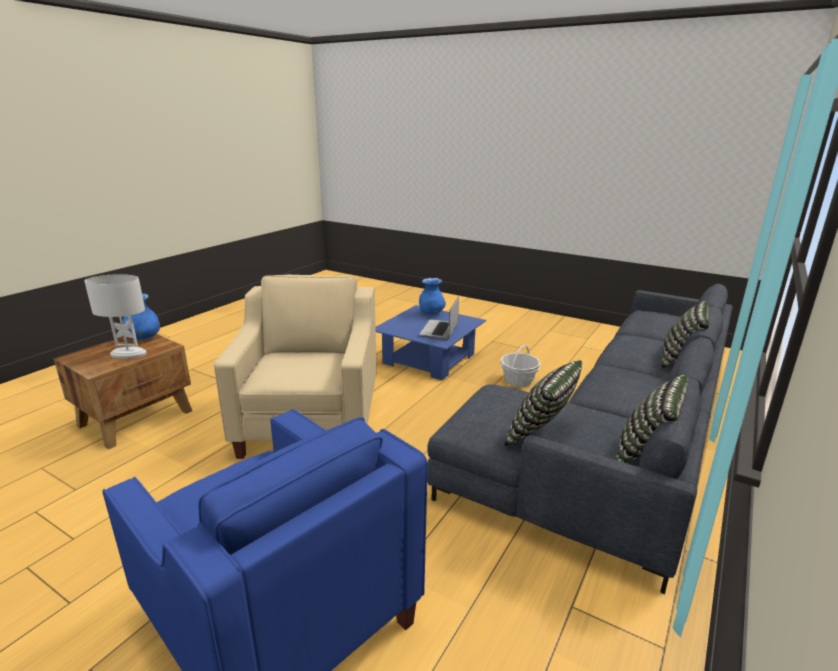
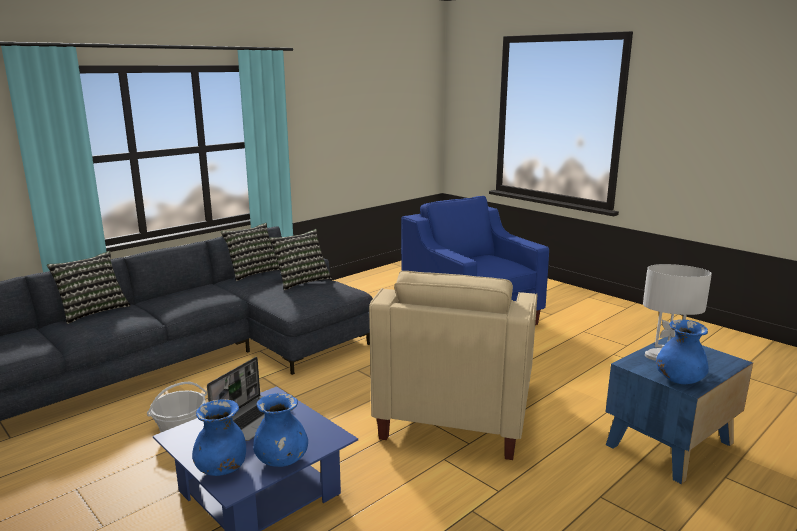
camera: 165 degrees left, 5 degrees down
brown side table [53,334,192,449] -> blue side table [606,337,753,484]
none -> blue vase [253,393,308,467]

